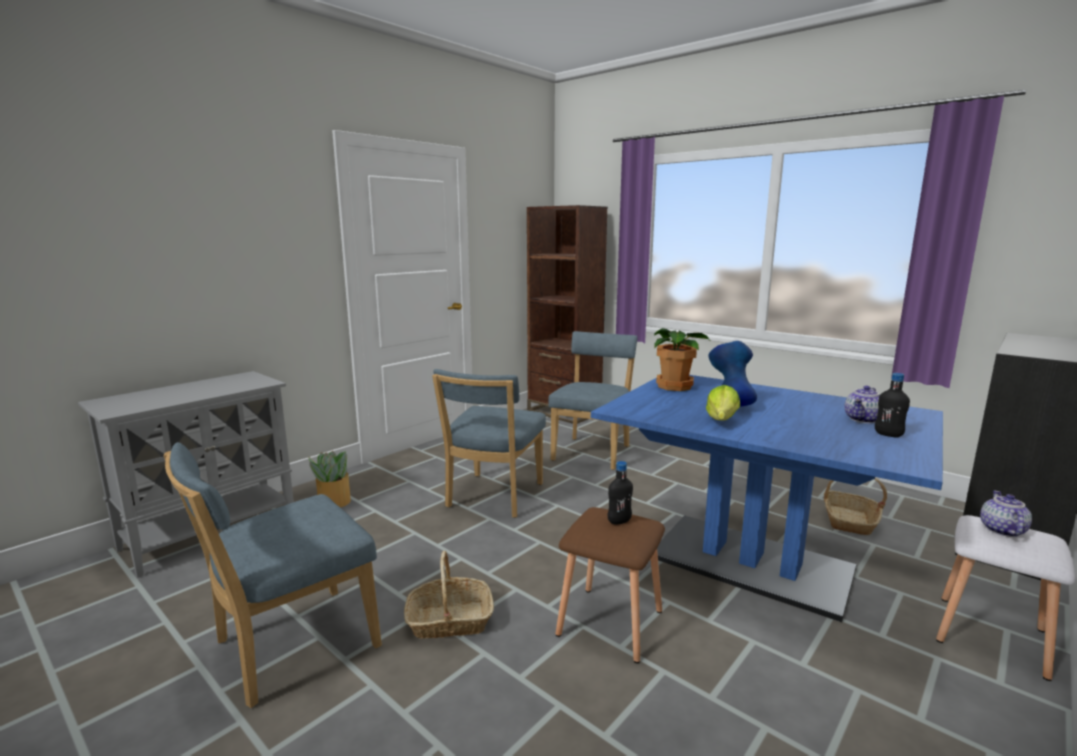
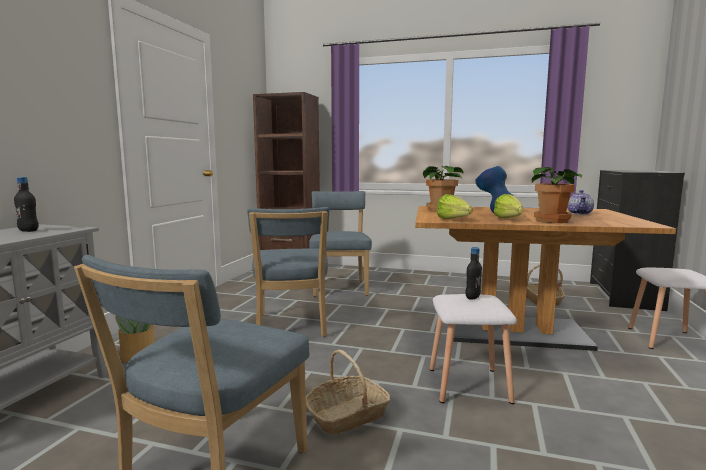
camera: 25 degrees left, 5 degrees down
brown stool [555,507,665,663] -> white stool [430,294,517,404]
blue dining table [591,375,943,622] -> brown dining table [415,206,676,351]
black bottle [875,373,910,437] -> black bottle moved to [14,177,39,232]
teapot [980,490,1032,537] -> none
none -> lettuce [437,194,473,219]
none -> potted plant [532,167,582,223]

